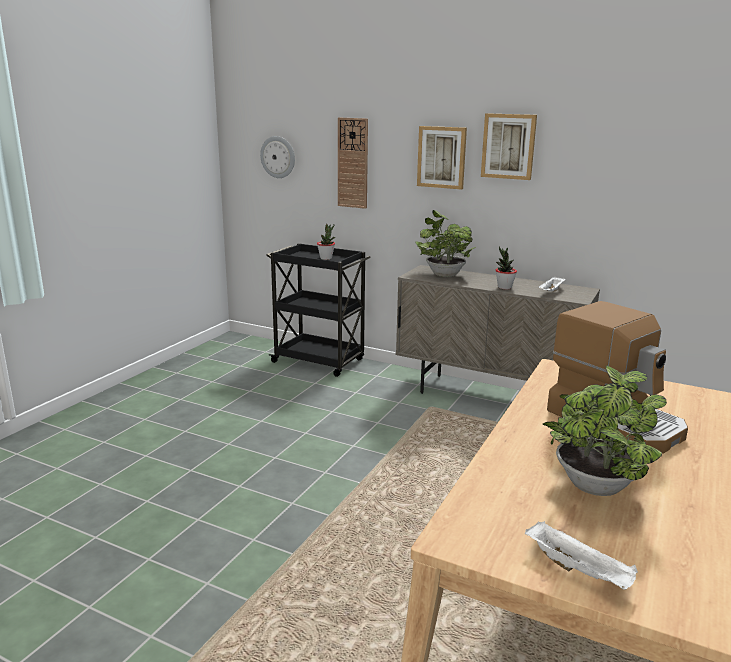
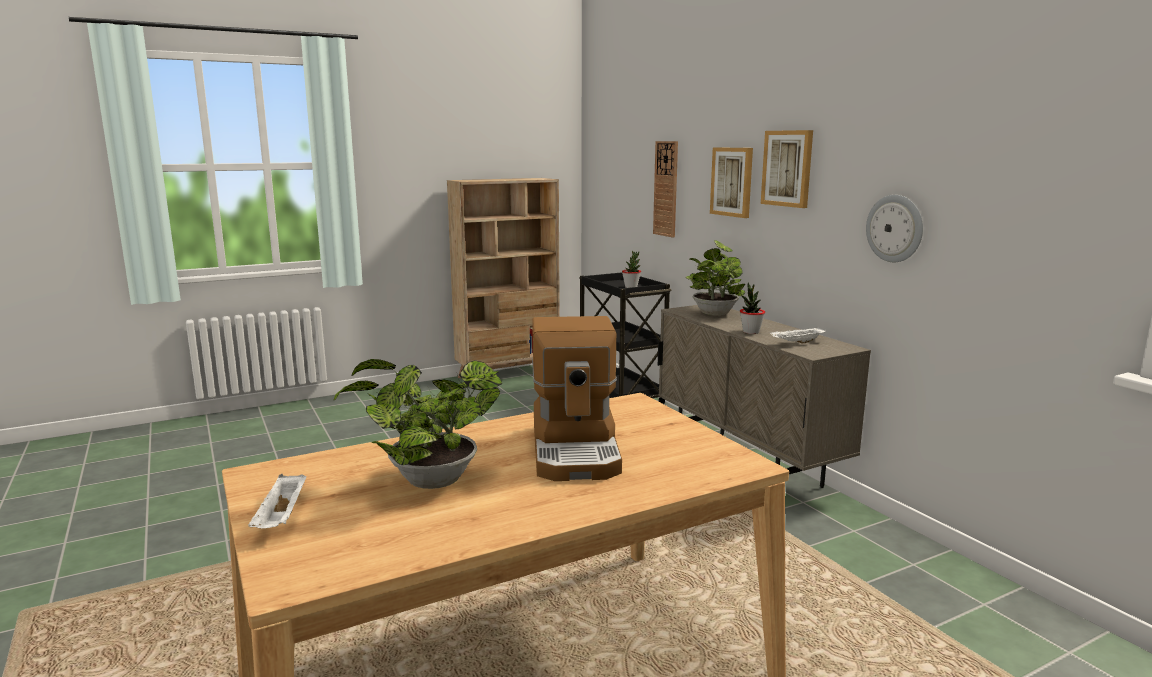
camera: 35 degrees right, 5 degrees down
wall clock [260,136,295,178] -> wall clock moved to [866,195,923,262]
none -> beige bookcase [447,178,560,378]

